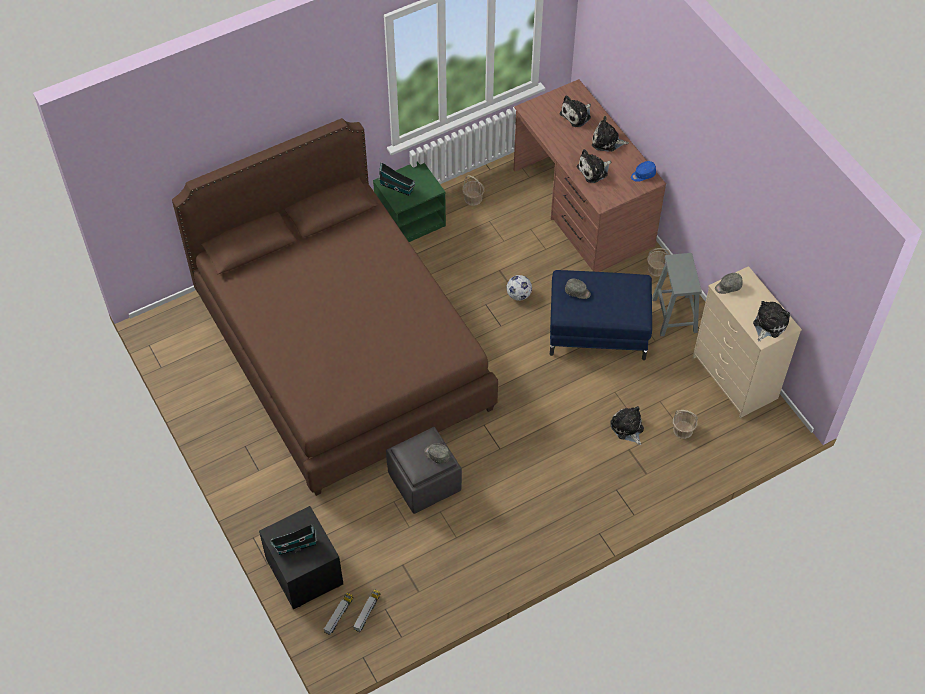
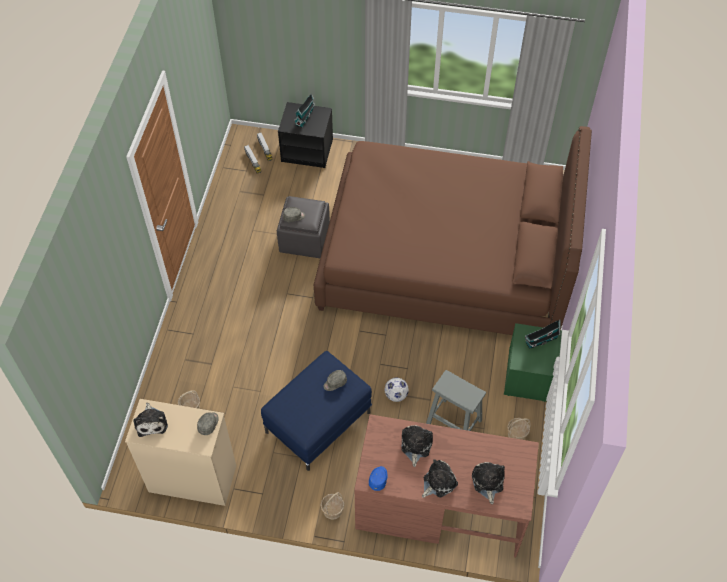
camera: 130 degrees right, 0 degrees up
plush toy [610,406,644,445] -> none
grey stool [652,253,702,336] -> grey stool moved to [426,370,486,431]

